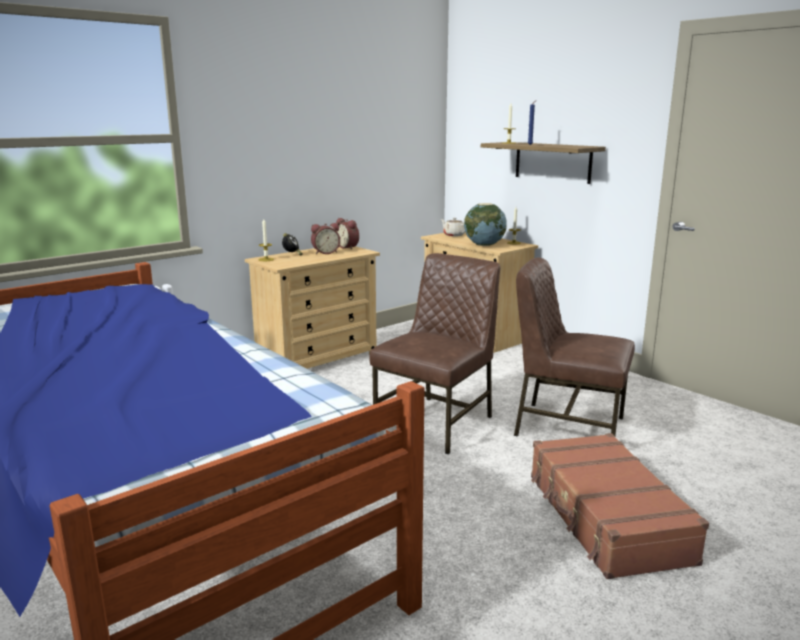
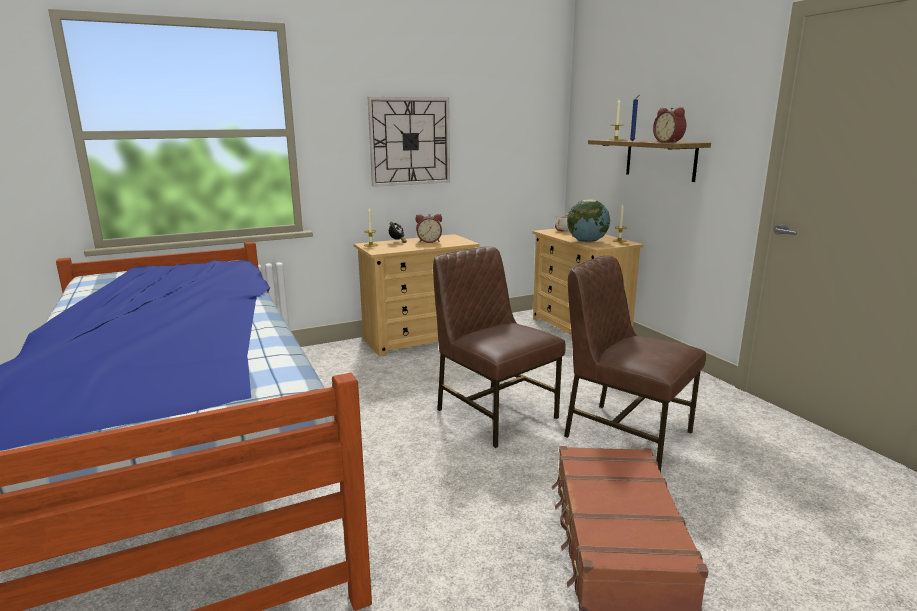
camera: 15 degrees right, 0 degrees up
alarm clock [334,218,359,249] -> alarm clock moved to [653,107,686,143]
brown chair [369,253,500,454] -> brown chair turned 90 degrees counterclockwise [433,246,566,448]
none -> wall clock [368,97,450,187]

